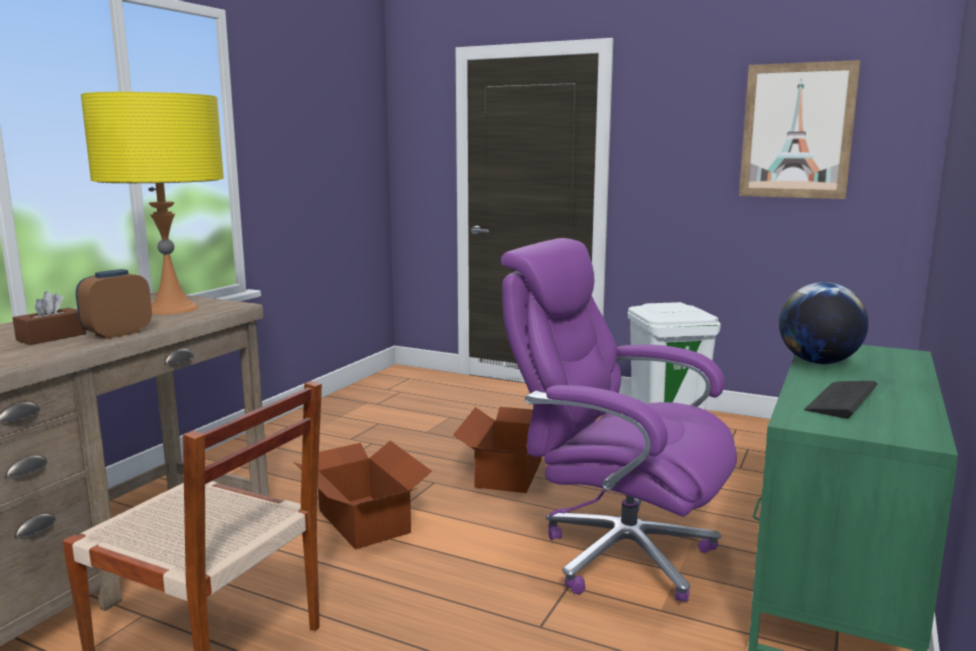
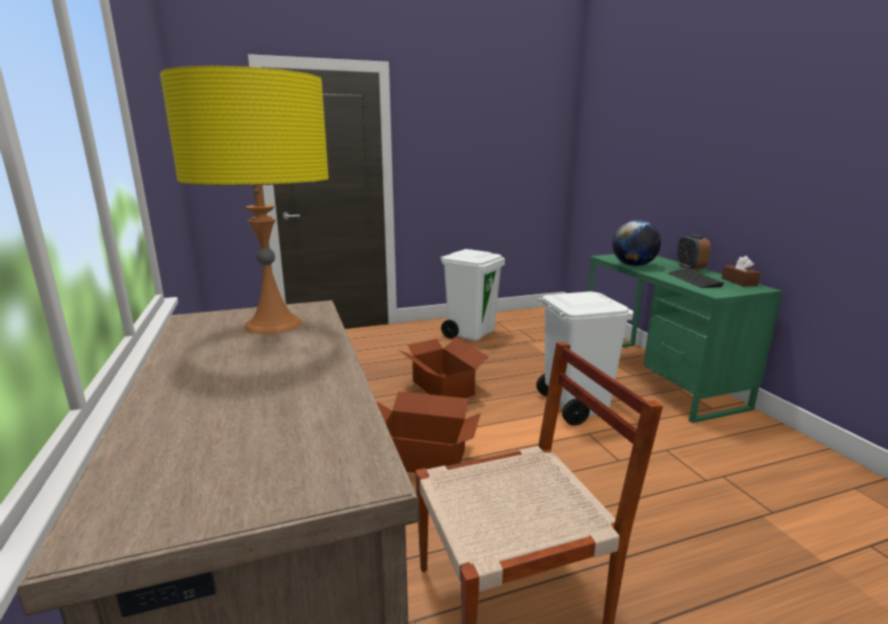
camera: 45 degrees left, 5 degrees up
brown tissue box [13,291,86,345] -> brown tissue box moved to [722,256,761,286]
alarm clock [76,269,152,339] -> alarm clock moved to [676,234,711,270]
purple office chair [501,238,737,602] -> white trash can [536,291,634,426]
picture [739,60,860,199] -> none

